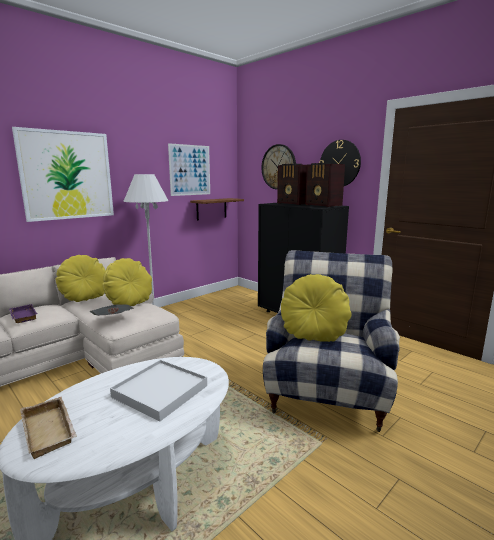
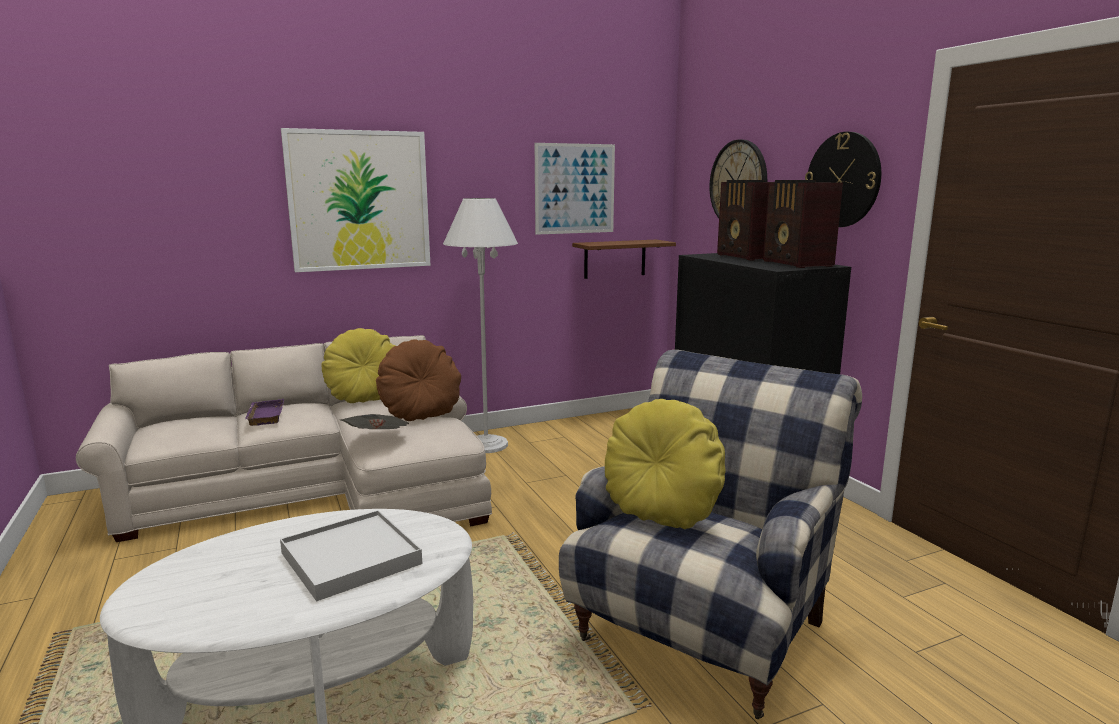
camera: 20 degrees right, 0 degrees up
beige tray [20,397,77,459] -> none
yellow pillow [102,258,152,306] -> brown pillow [376,339,461,421]

